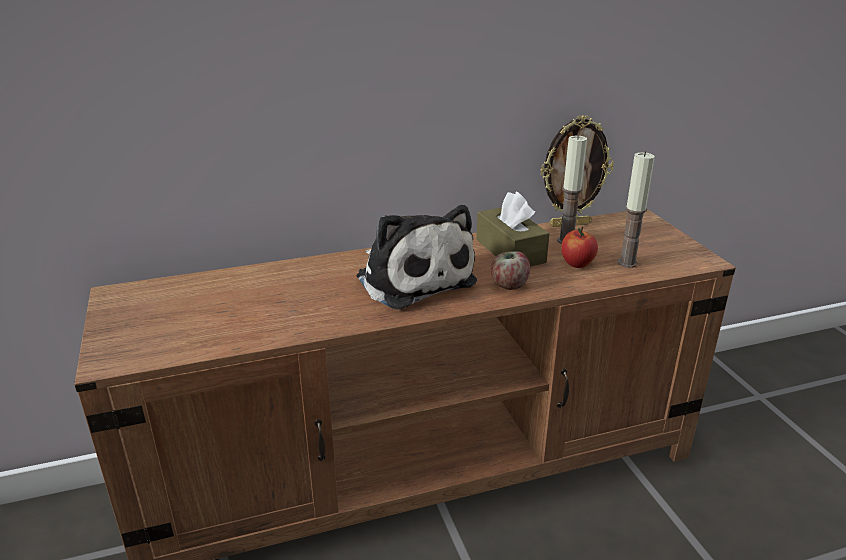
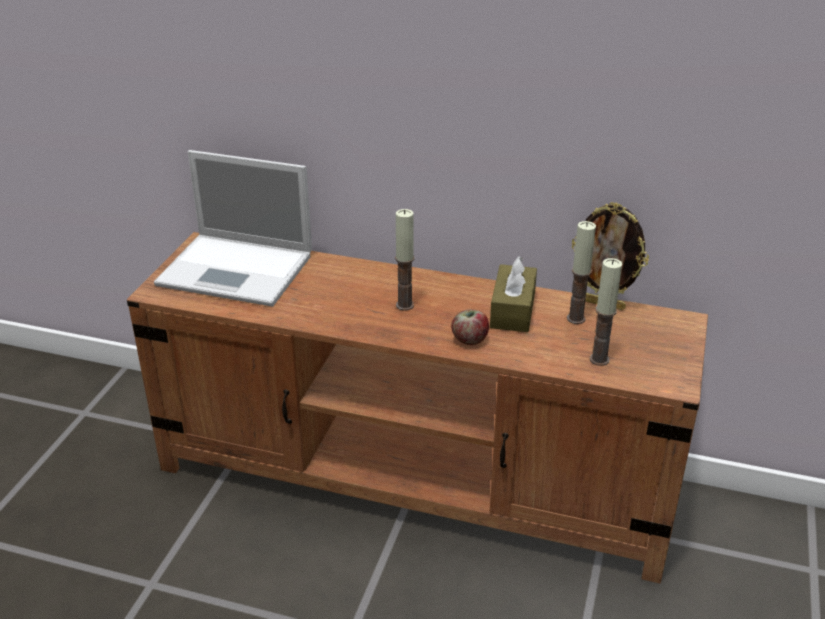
camera: 35 degrees right, 5 degrees up
plush toy [357,205,477,310] -> candle [395,209,414,311]
apple [561,227,598,268] -> none
none -> laptop [154,150,312,307]

